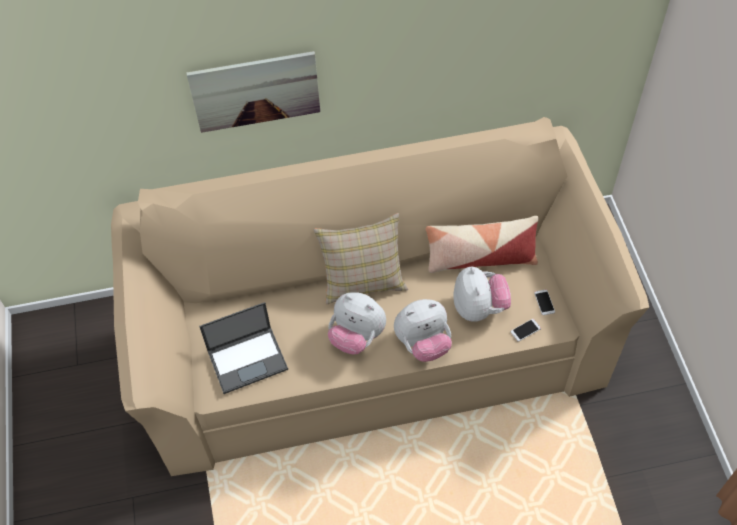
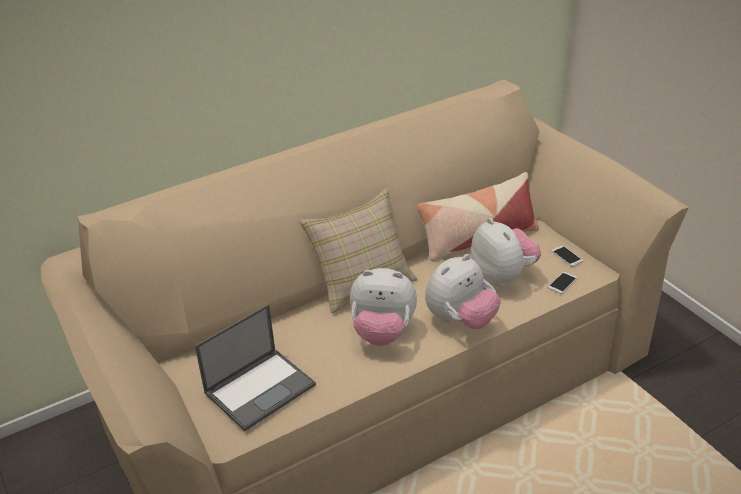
camera: 20 degrees left, 20 degrees down
picture [186,51,320,133] -> none

